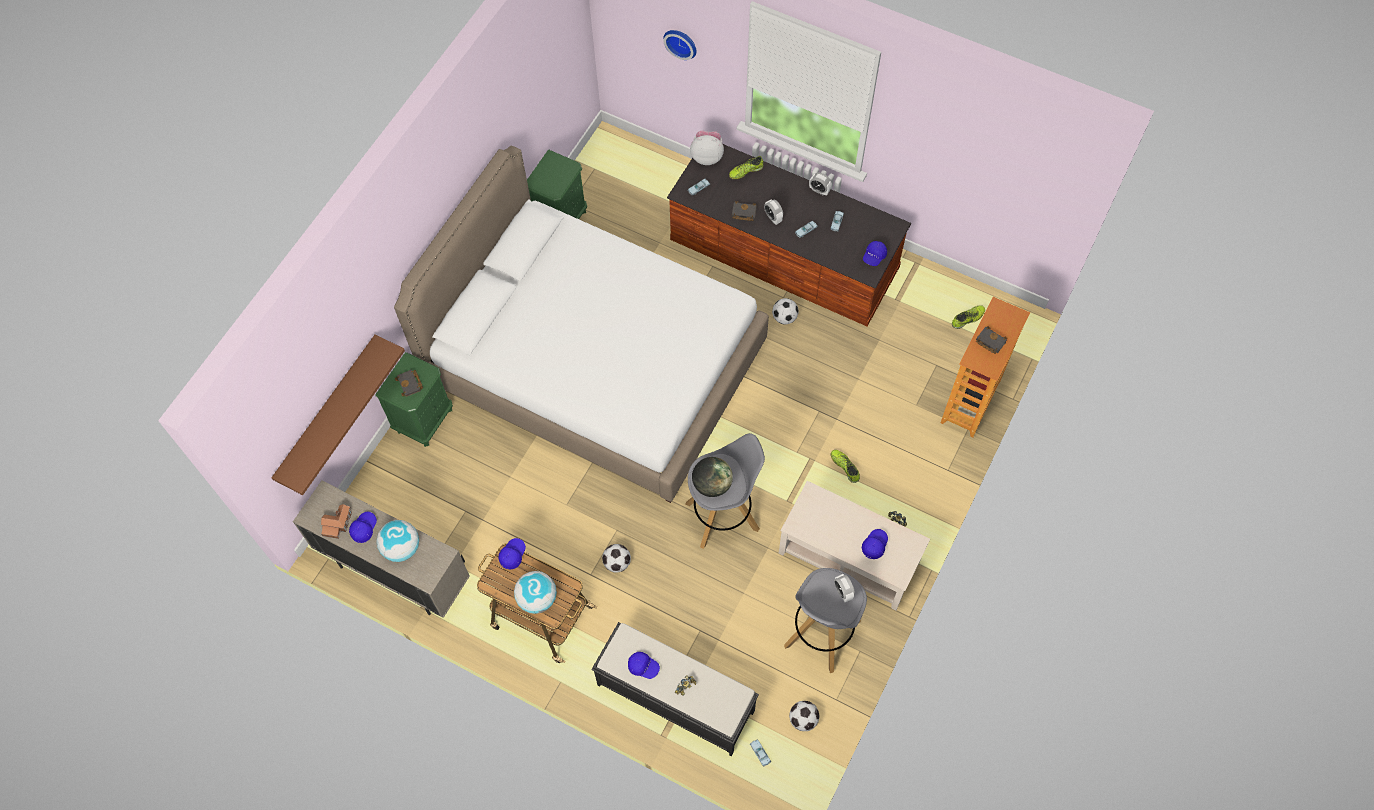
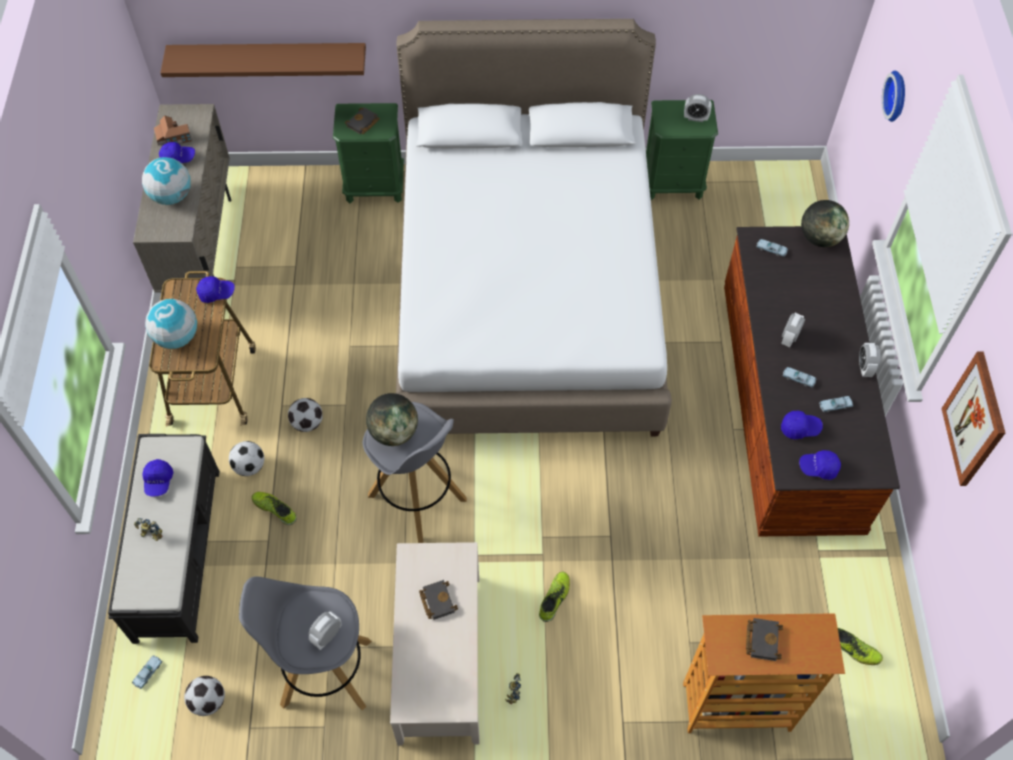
camera: 60 degrees right, 5 degrees down
plush toy [690,131,724,165] -> globe [801,200,849,247]
shoe [729,156,763,180] -> shoe moved to [252,492,297,525]
black book [732,201,757,221] -> black book moved to [419,580,458,620]
football [772,298,799,324] -> football moved to [229,441,264,476]
blue cap [862,529,888,559] -> blue cap moved to [781,411,823,439]
none -> alarm clock [684,94,712,122]
none -> picture [942,351,1005,486]

